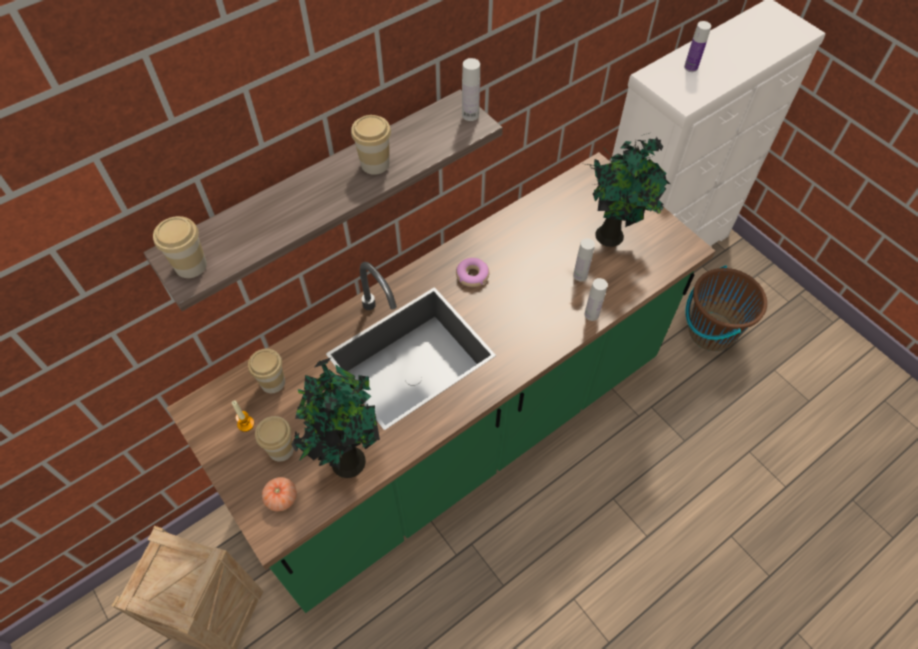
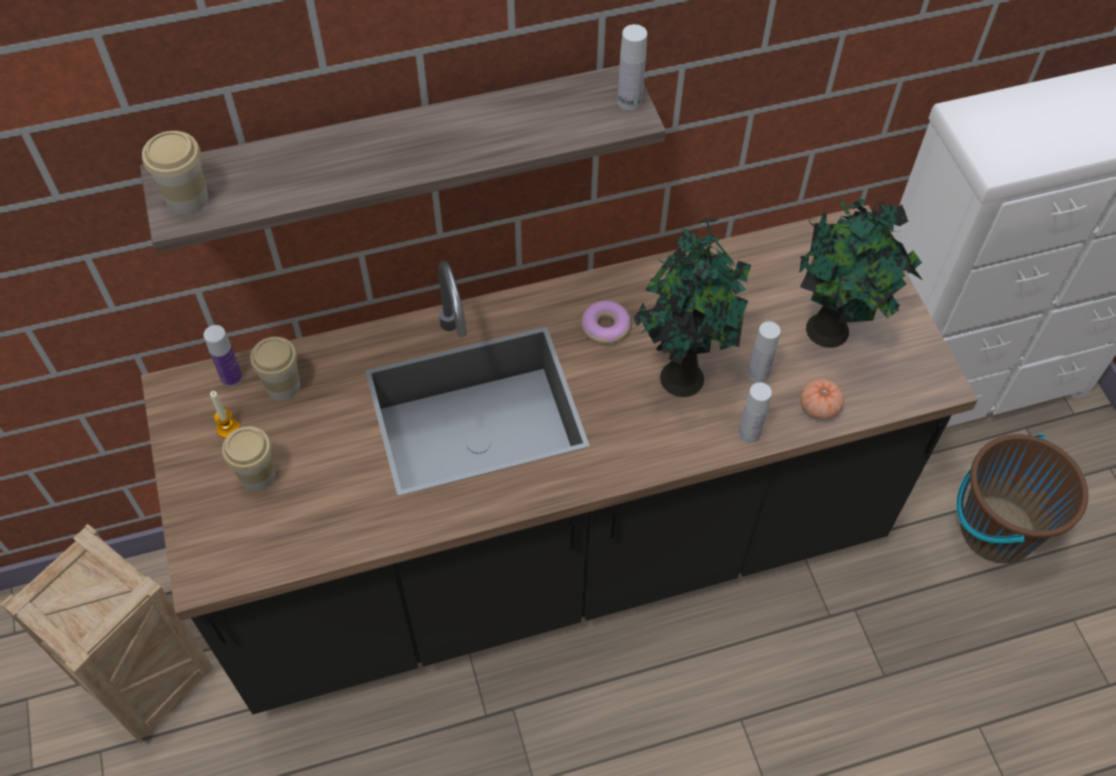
camera: 20 degrees right, 0 degrees up
green counter [167,152,715,613] -> black counter [141,205,978,714]
tomato [262,477,297,511] -> tomato moved to [800,379,844,420]
potted plant [291,358,380,478] -> potted plant moved to [633,217,751,397]
cup [351,115,391,175] -> none
bottle [684,21,711,72] -> bottle moved to [204,325,242,387]

